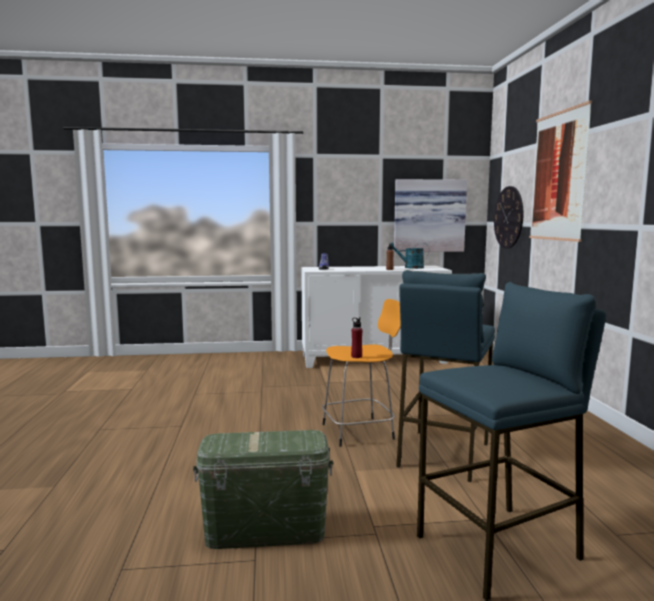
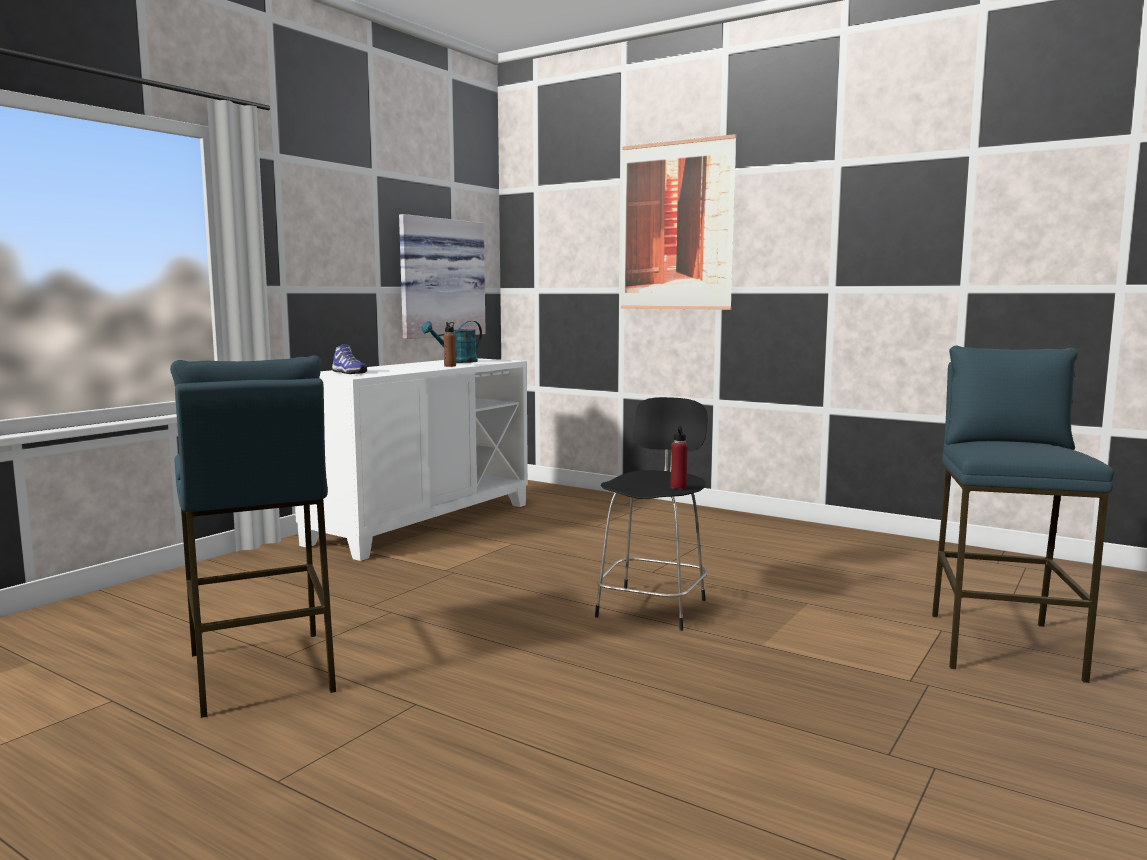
camera: 50 degrees left, 0 degrees up
green storage box [193,430,333,549] -> none
orange stool [322,299,401,447] -> black stool [595,397,708,631]
blue stool [396,270,495,482] -> blue stool moved to [170,355,336,718]
wall clock [494,186,524,249] -> none

